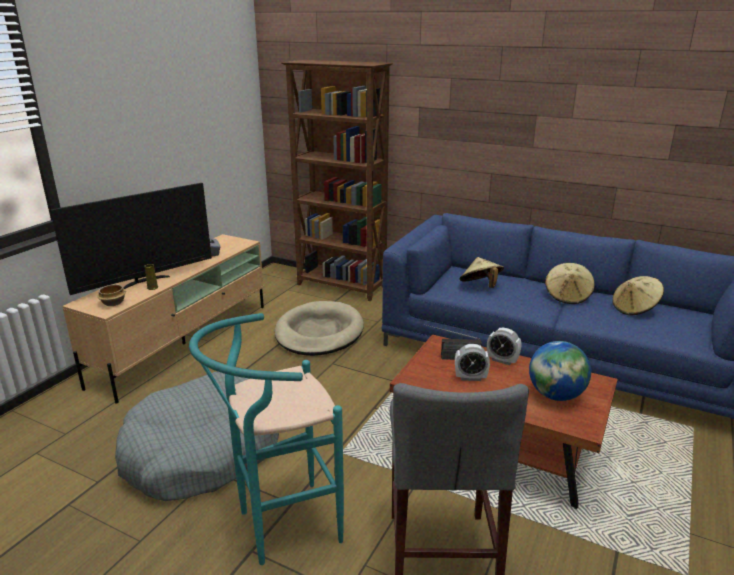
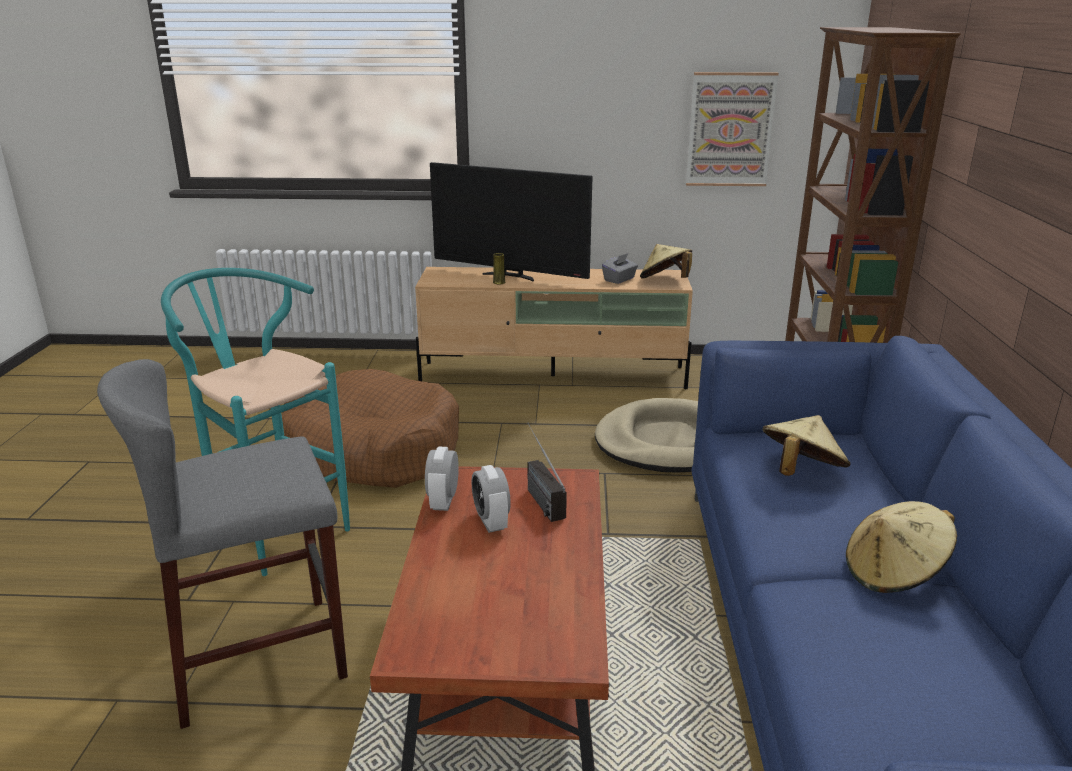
camera: 65 degrees right, 0 degrees up
bowl [97,284,126,306] -> none
grey dog bed [115,372,279,501] -> brown dog bed [282,369,459,488]
alarm clock [487,328,521,365] -> alarm clock moved to [425,447,459,511]
globe [529,341,591,401] -> none
beige hat [612,276,664,316] -> beige hat moved to [640,244,692,279]
none -> picture [686,72,779,186]

